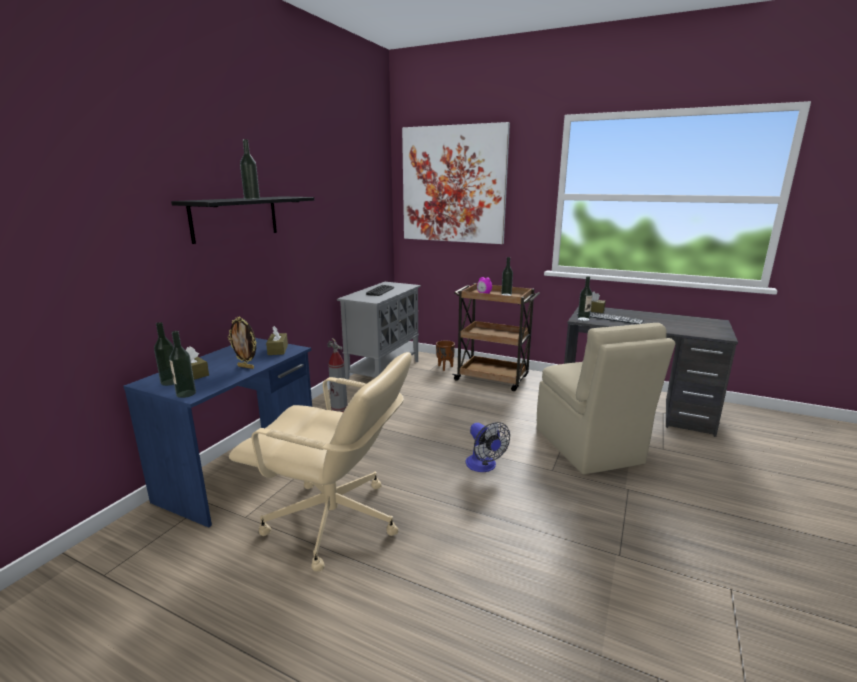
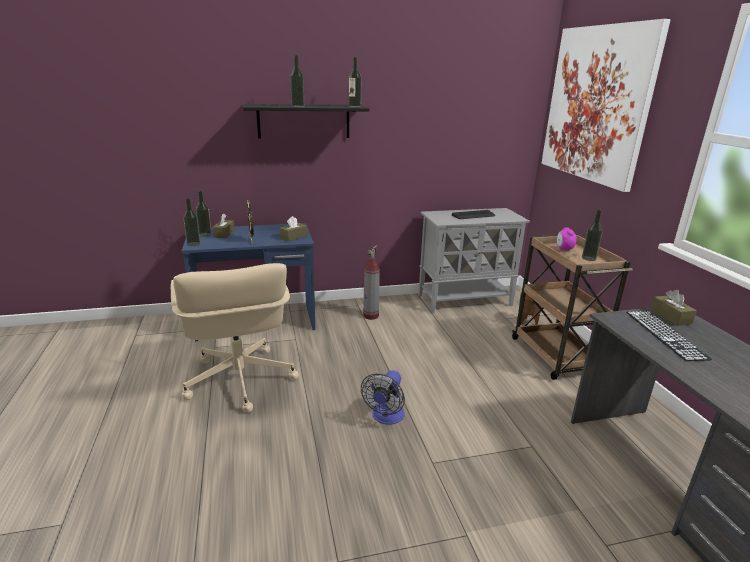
camera: 50 degrees right, 5 degrees up
beige chair [537,323,675,474] -> none
bottle [578,276,593,321] -> bottle moved to [349,57,361,107]

